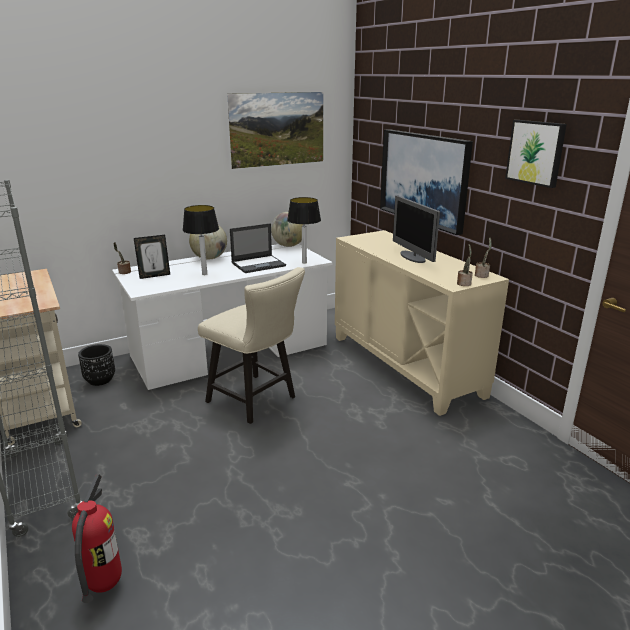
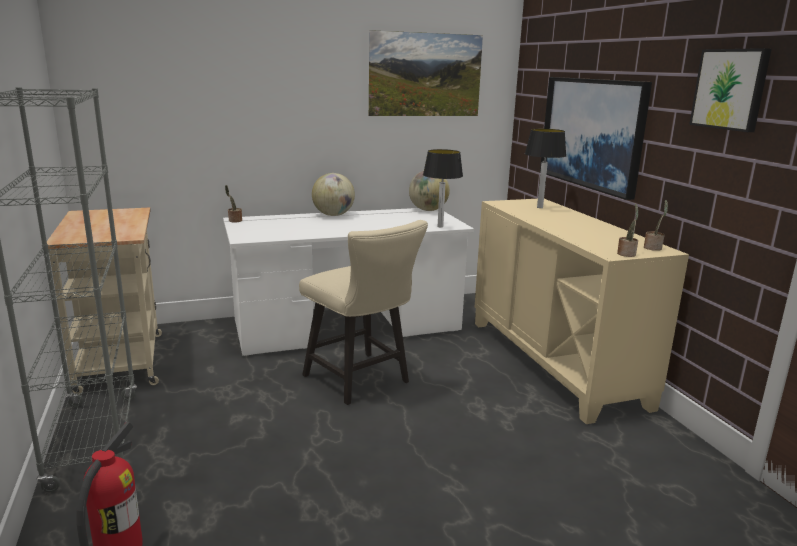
camera: 10 degrees right, 5 degrees down
black planter [78,344,115,386] -> none
picture frame [134,235,170,279] -> none
table lamp [183,205,219,275] -> table lamp moved to [525,129,566,208]
laptop [230,223,286,273] -> none
monitor [393,196,440,263] -> none

